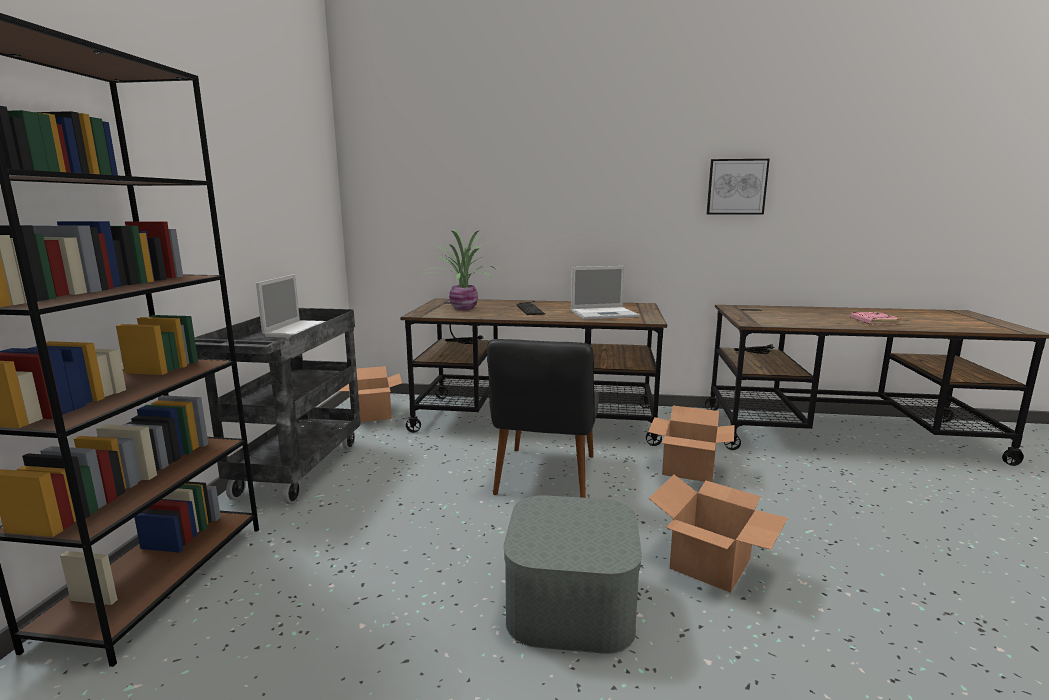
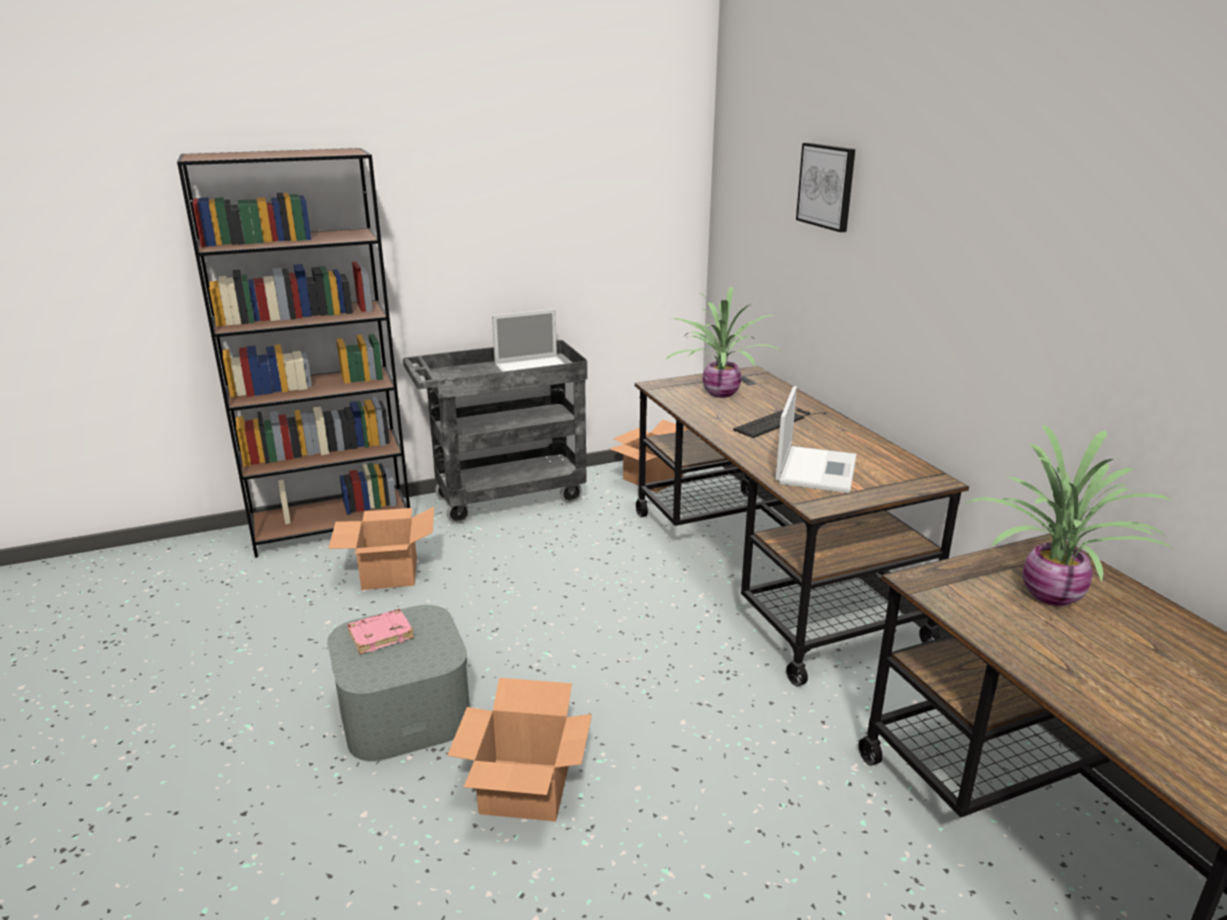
camera: 60 degrees right, 10 degrees up
black chair [487,339,600,498] -> none
laptop [571,266,639,320] -> laptop turned 120 degrees counterclockwise [775,386,857,493]
cardboard box [648,406,735,482] -> cardboard box moved to [328,507,434,590]
picture [707,159,770,215] -> picture moved to [796,143,855,232]
pink book [850,312,901,325] -> pink book moved to [347,609,414,654]
none -> potted plant [965,425,1176,606]

